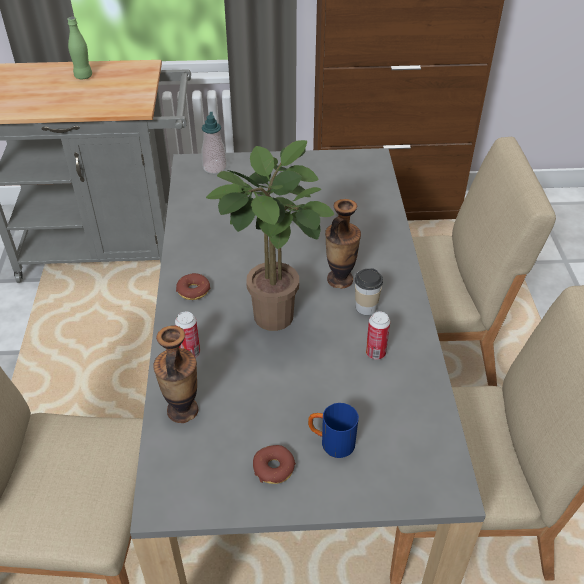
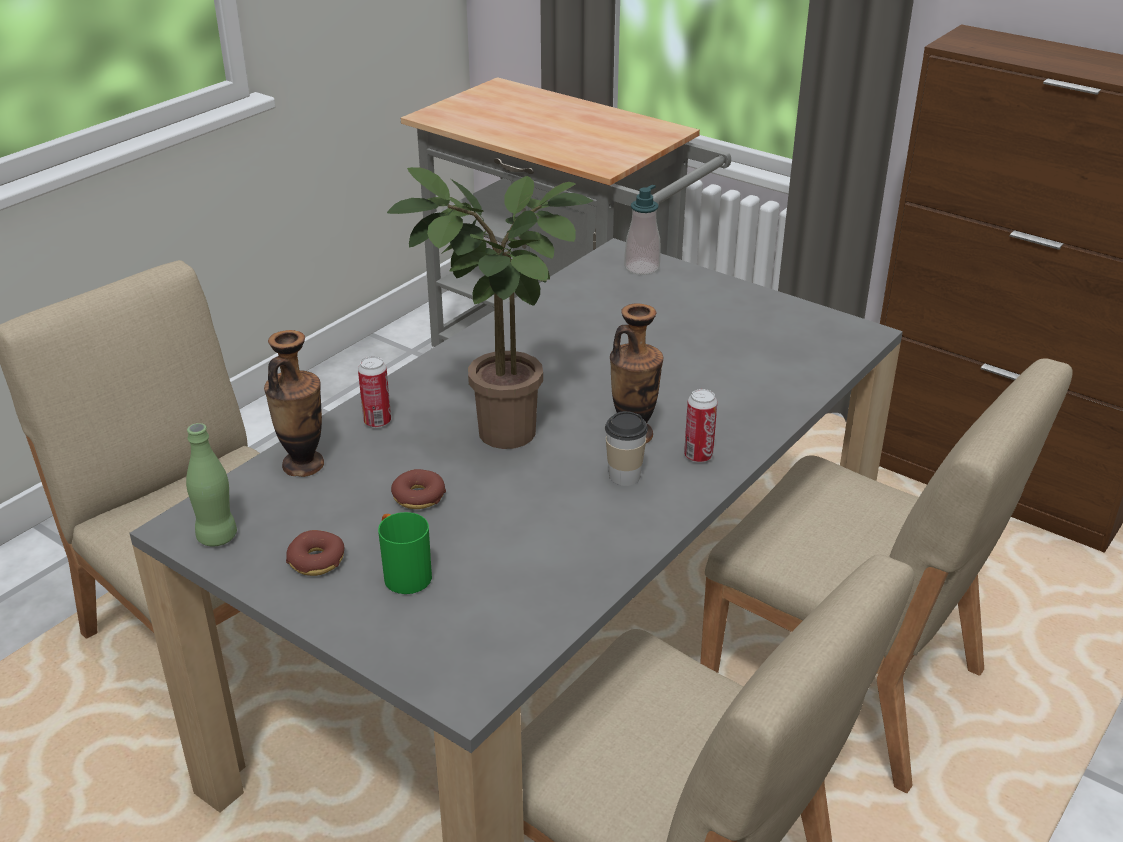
camera: 40 degrees right, 10 degrees down
green bottle [67,17,92,79] -> green bottle moved to [186,423,237,547]
donut [176,273,210,300] -> donut moved to [391,469,446,509]
blue mug [308,403,359,458] -> green mug [378,512,432,594]
can [366,311,390,359] -> can moved to [684,389,717,463]

